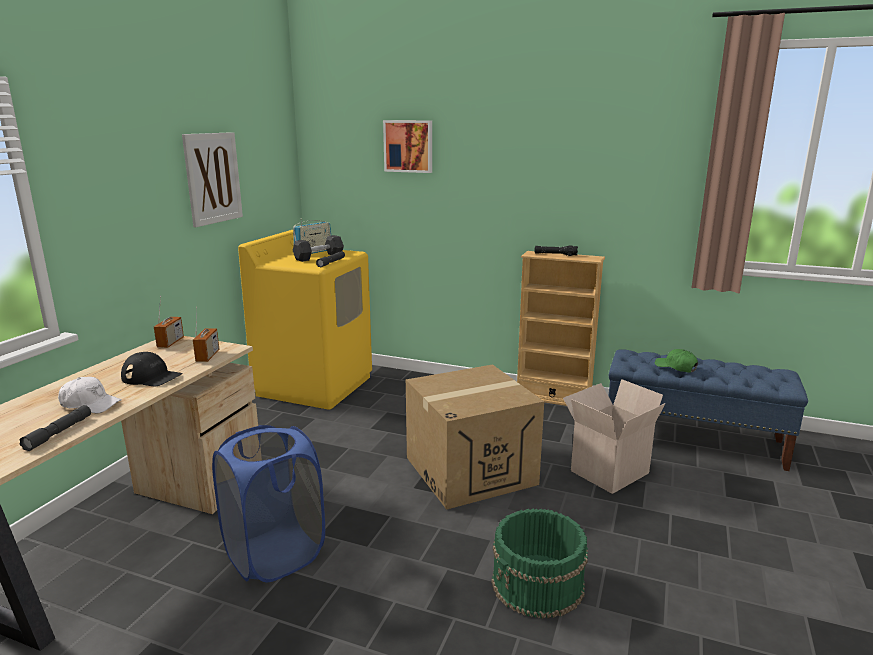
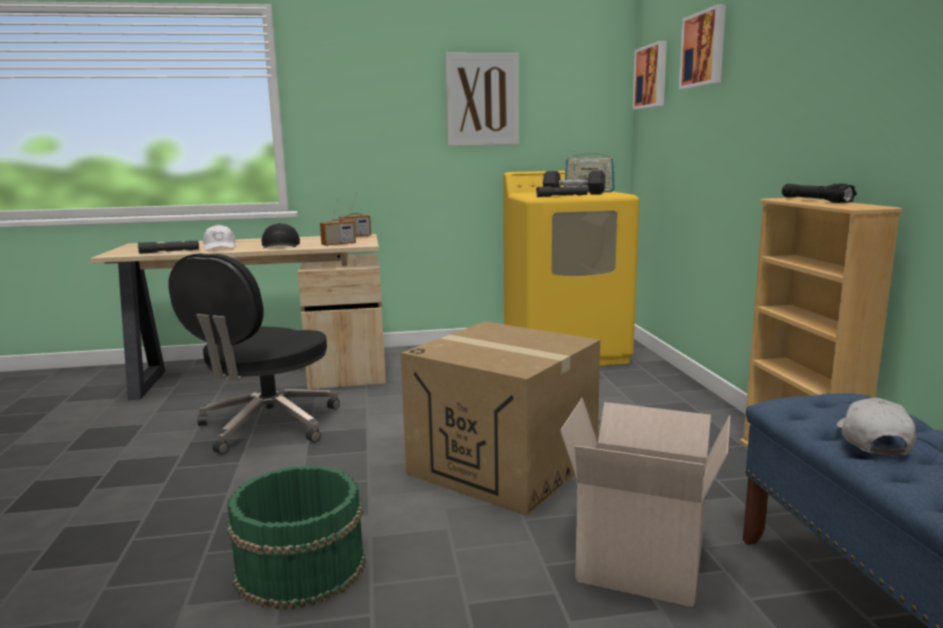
camera: 60 degrees right, 5 degrees down
blue laundry basket [212,425,325,582] -> black office chair [168,253,340,454]
green cap [655,349,698,373] -> white cap [837,398,916,455]
none -> picture [633,41,667,110]

